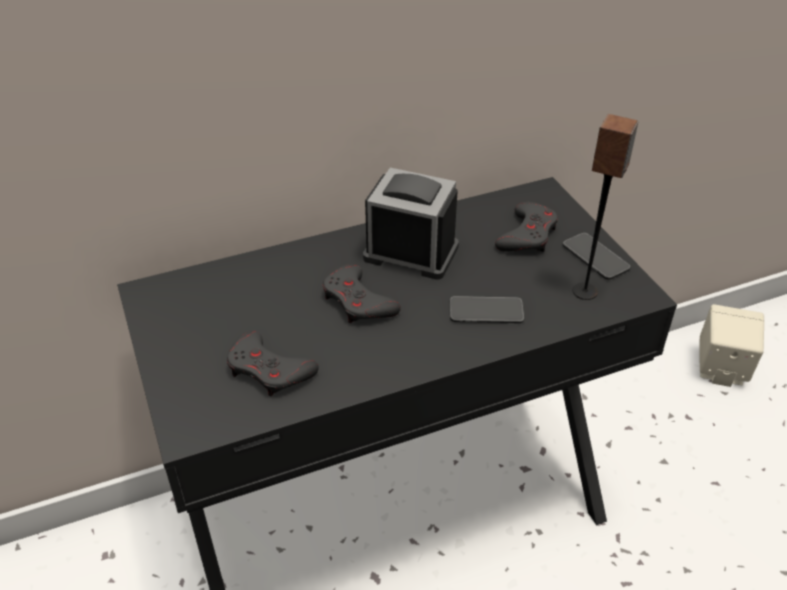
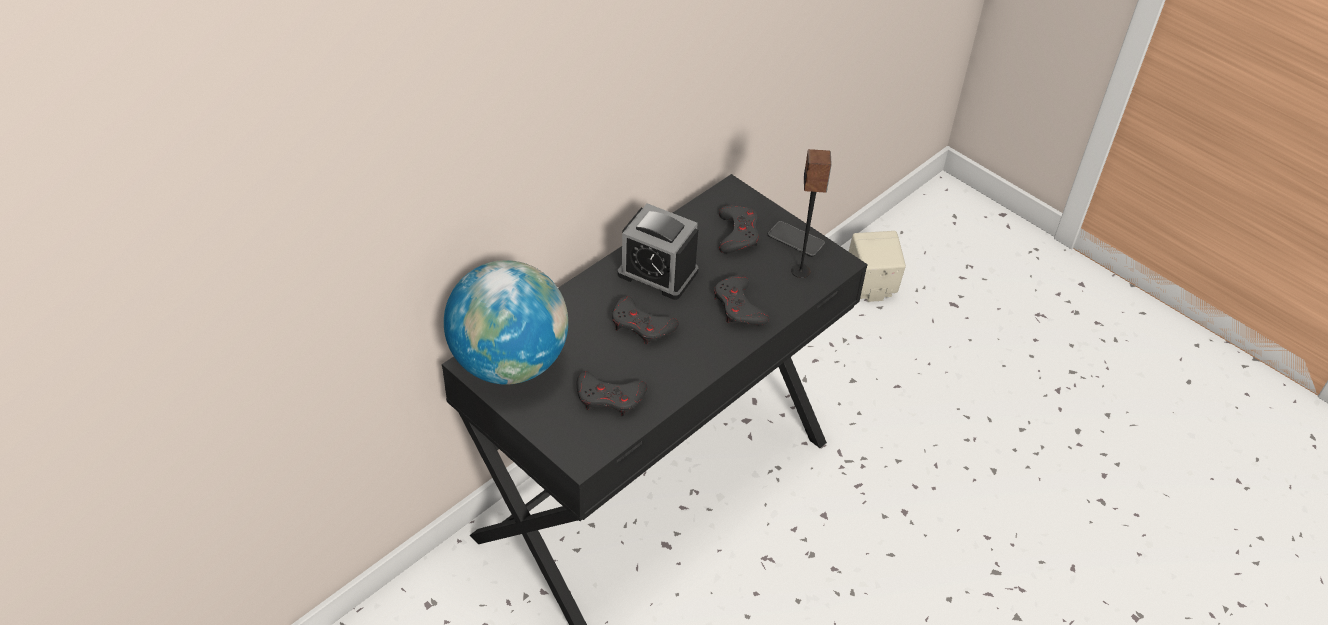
camera: 25 degrees left, 5 degrees up
alarm clock [363,168,459,280] -> alarm clock turned 150 degrees counterclockwise [618,203,698,300]
phone [450,296,524,323] -> grey game controller [714,275,769,325]
none -> globe [444,260,568,384]

